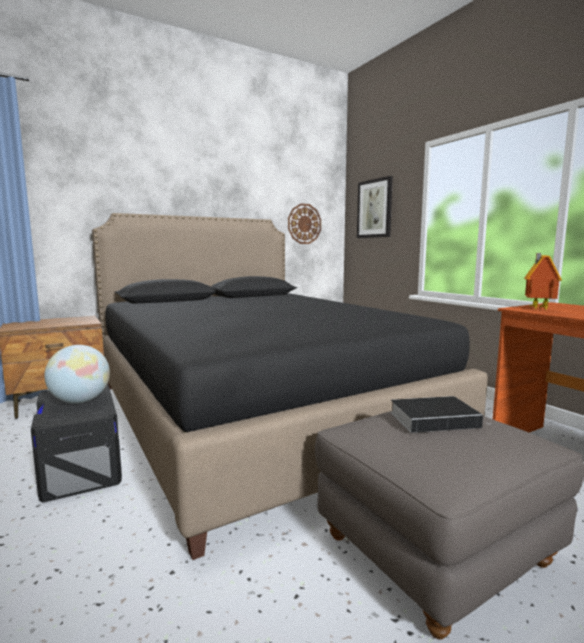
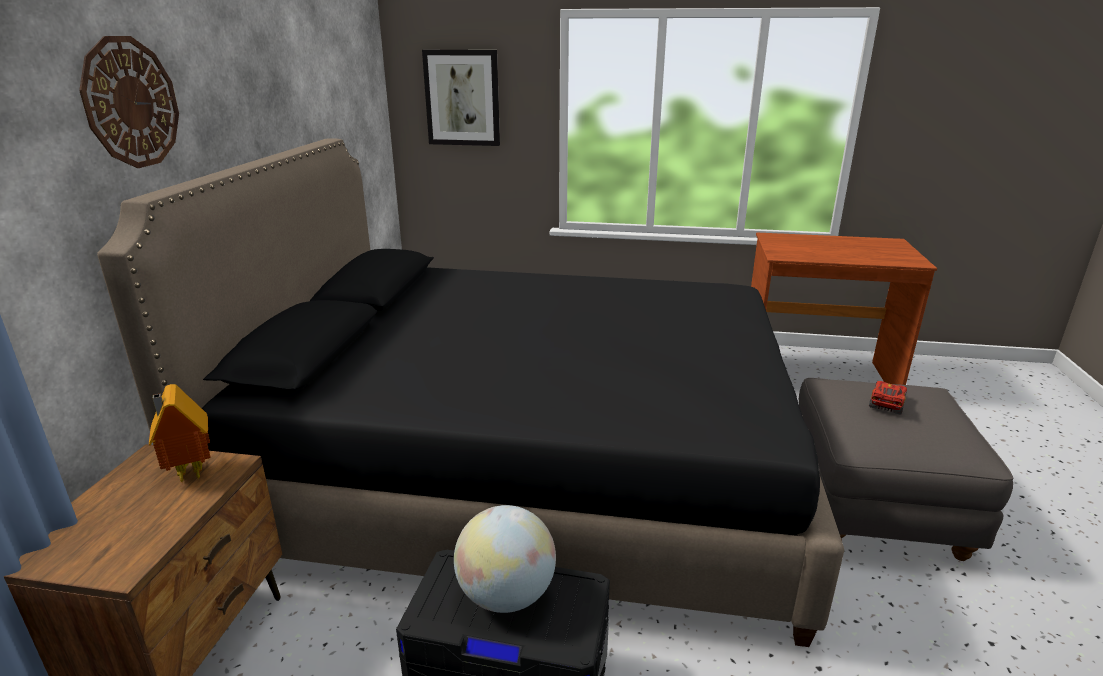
camera: 50 degrees left, 15 degrees up
wall clock [288,204,321,244] -> wall clock moved to [79,36,179,168]
book [390,396,490,433] -> red toy car [869,381,907,414]
toy house [524,253,562,310] -> toy house moved to [149,384,210,484]

